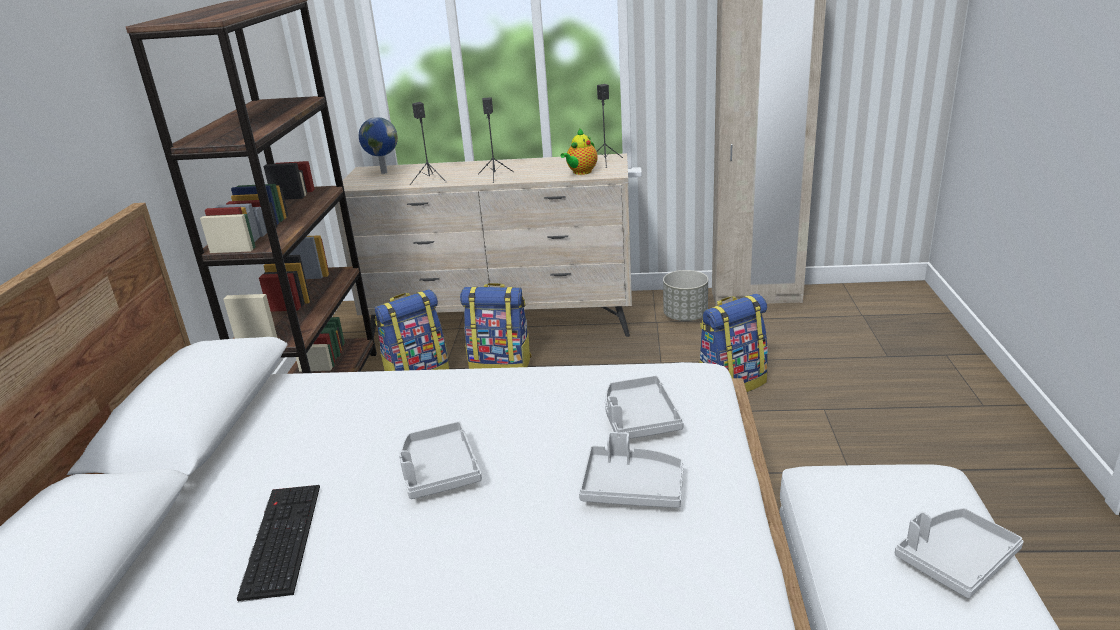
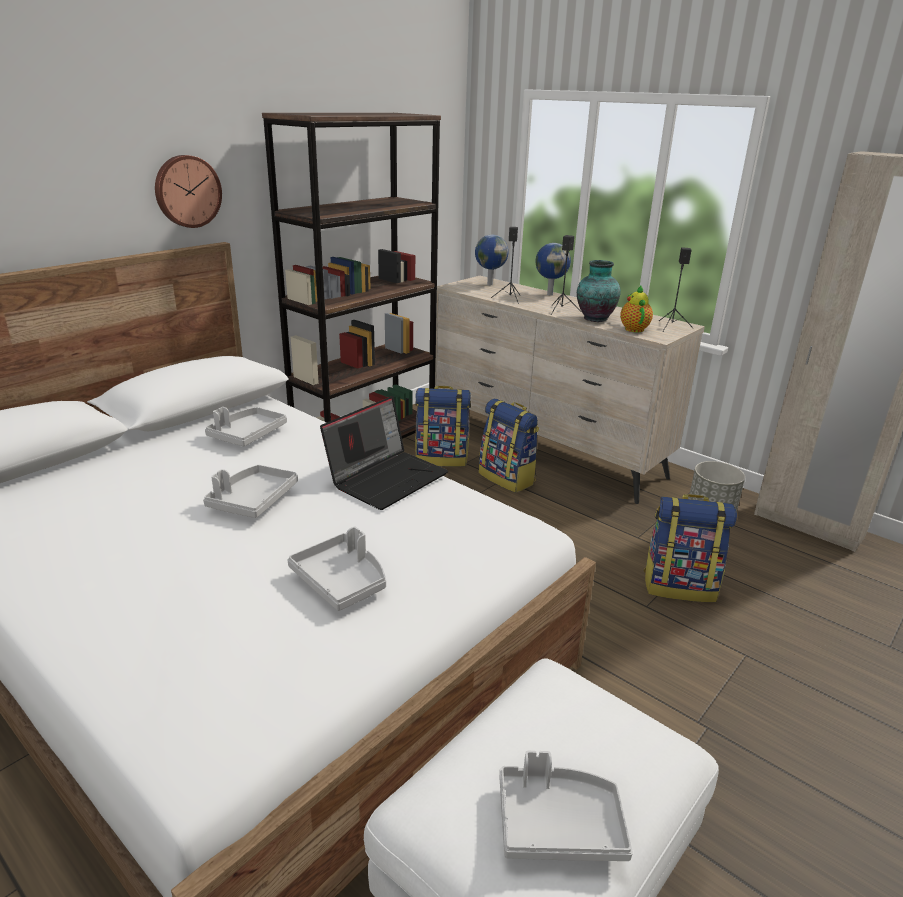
camera: 35 degrees right, 0 degrees up
keyboard [237,485,320,603] -> none
teapot [560,128,598,175] -> teapot turned 105 degrees clockwise [620,285,653,332]
grey tray [605,376,684,439] -> grey tray moved to [205,407,287,446]
none -> wall clock [155,155,222,228]
none -> laptop [320,396,448,510]
none -> globe [536,243,571,296]
none -> vase [577,260,621,322]

